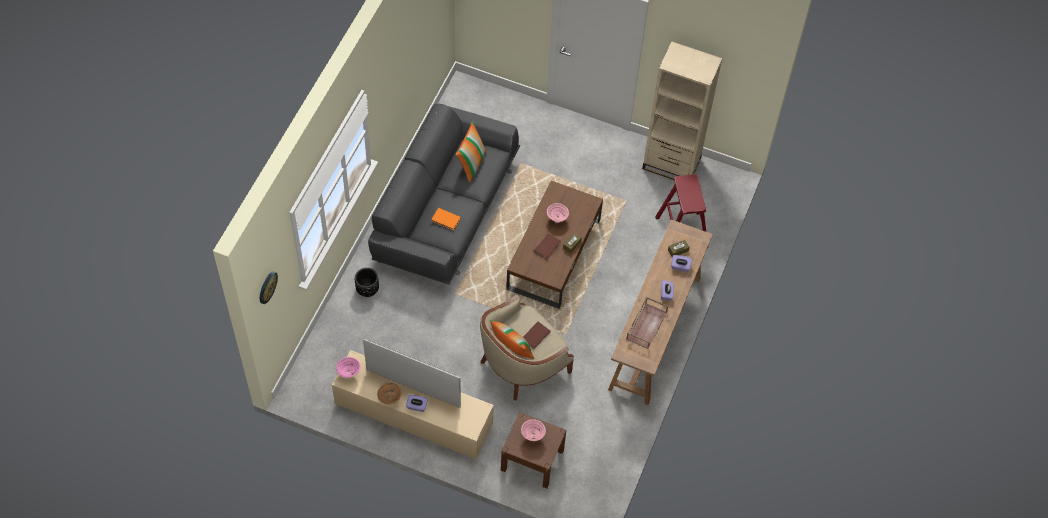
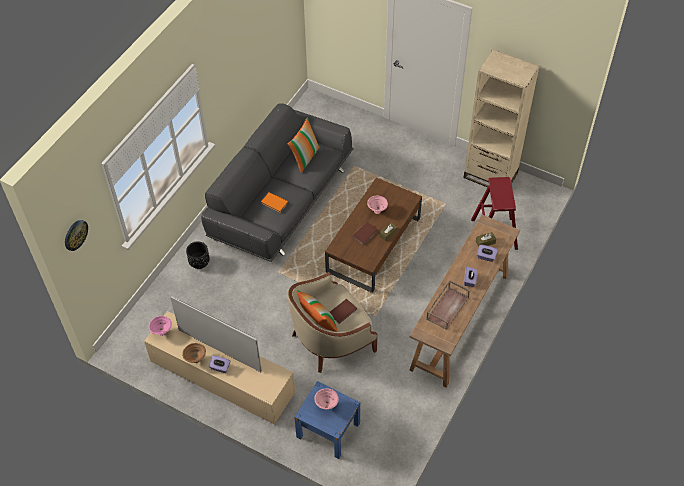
camera: 10 degrees right, 5 degrees down
brown nightstand [501,412,566,489] -> blue nightstand [294,381,360,459]

